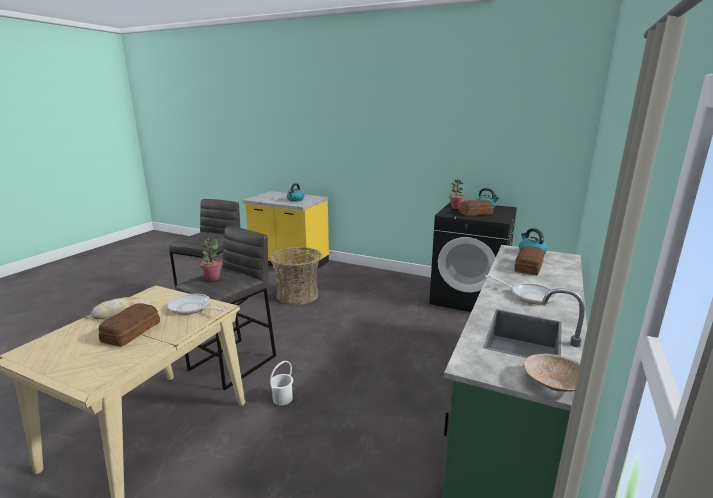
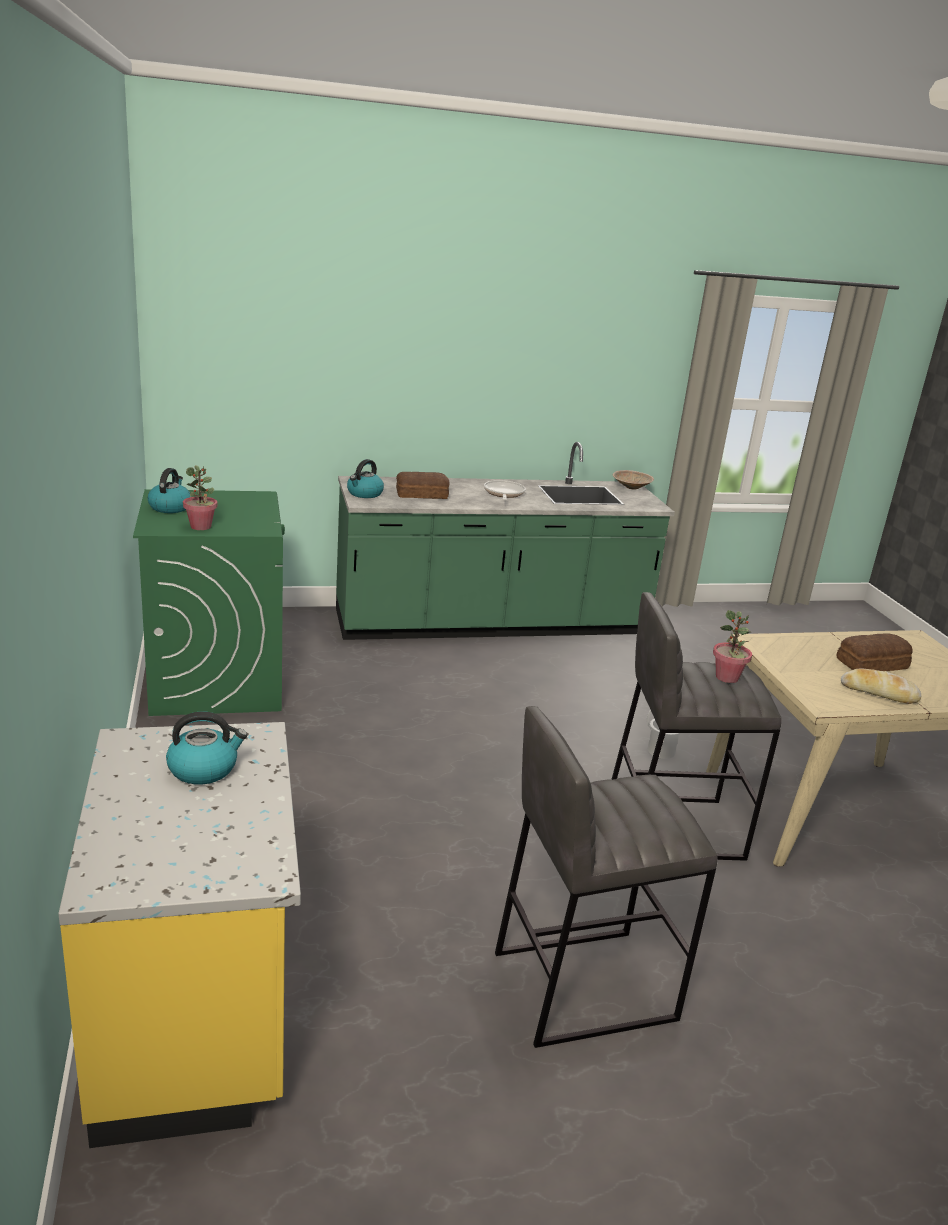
camera: 130 degrees left, 5 degrees up
frying pan [168,294,226,315] -> none
basket [269,247,322,305] -> none
black washing machine [429,202,517,312] -> green washing machine [133,489,285,716]
bread [459,200,493,216] -> none

